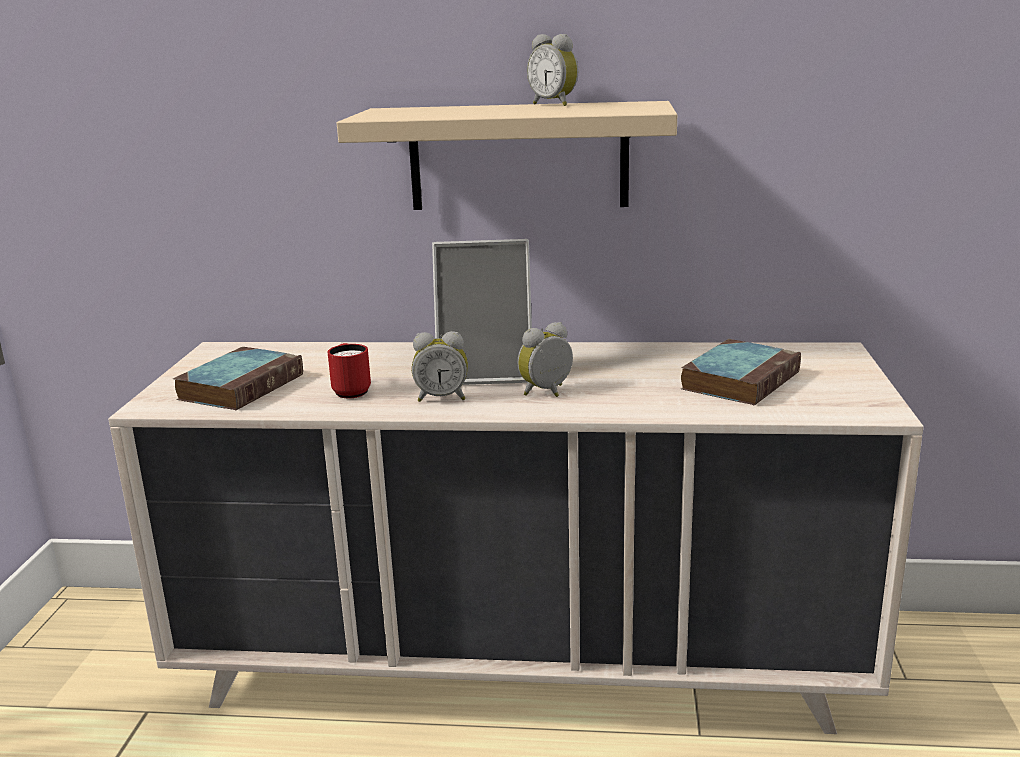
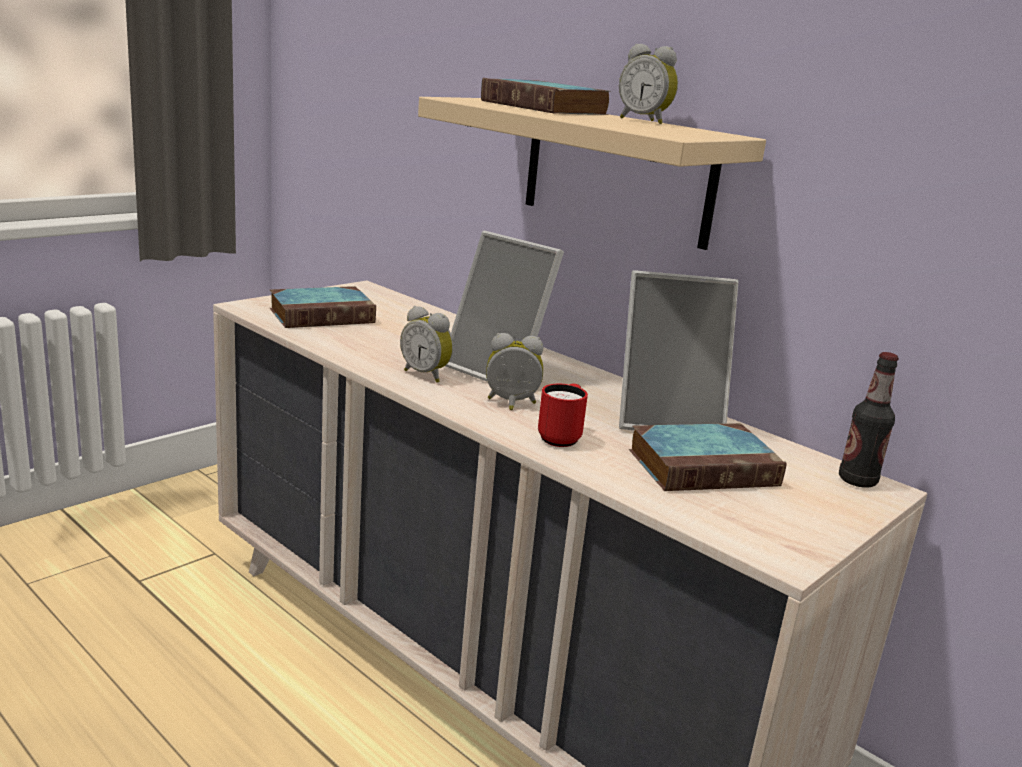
camera: 35 degrees right, 0 degrees up
red mug [328,343,371,398] -> red mug moved to [538,384,588,447]
alarm clock [527,34,578,106] -> alarm clock turned 45 degrees counterclockwise [619,44,678,124]
none -> book [481,78,611,115]
none -> picture frame [619,270,738,430]
none -> bottle [839,352,899,488]

